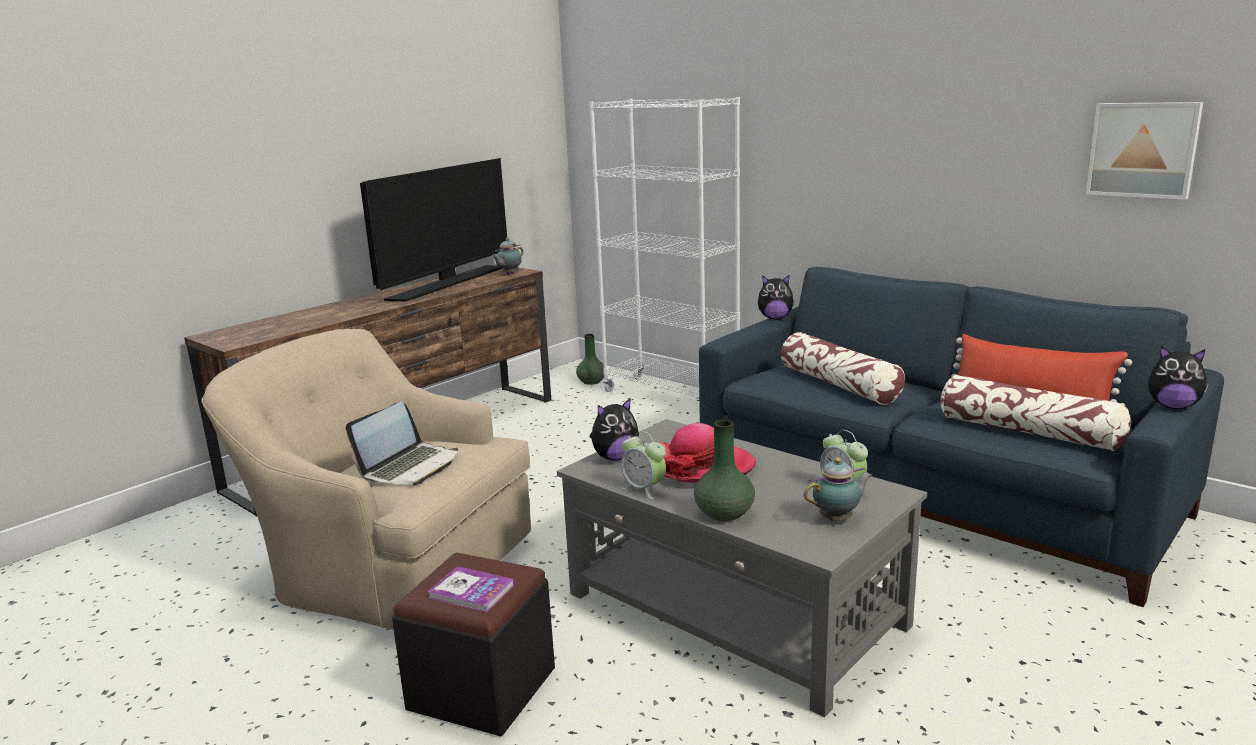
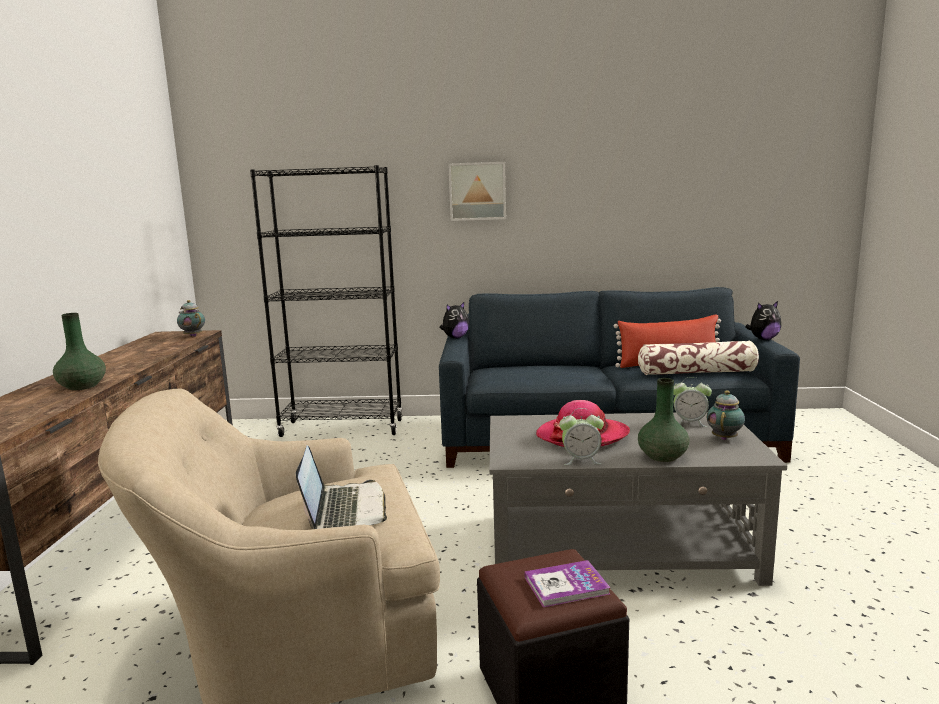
camera: 40 degrees left, 5 degrees down
television [360,158,507,302] -> none
teapot [492,238,523,275] -> teapot turned 135 degrees clockwise [177,300,205,337]
green vase [576,334,604,385] -> green vase moved to [53,313,106,390]
white bookcase [589,97,740,398] -> black bookcase [250,165,403,437]
plush toy [590,397,639,461] -> none
pillow [781,332,905,405] -> none
picture [1086,102,1203,200] -> picture moved to [448,162,506,221]

